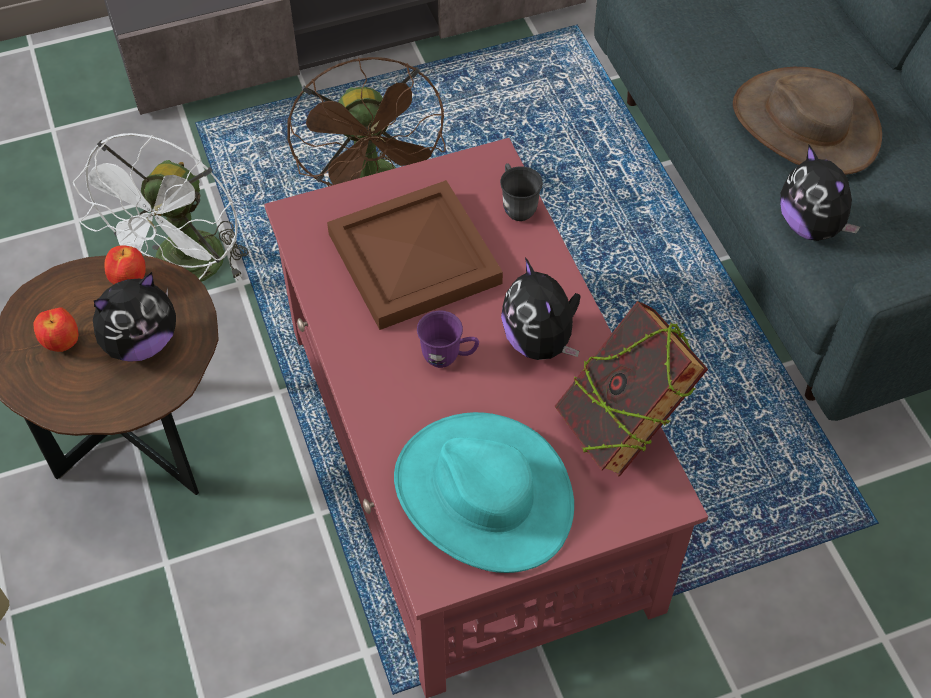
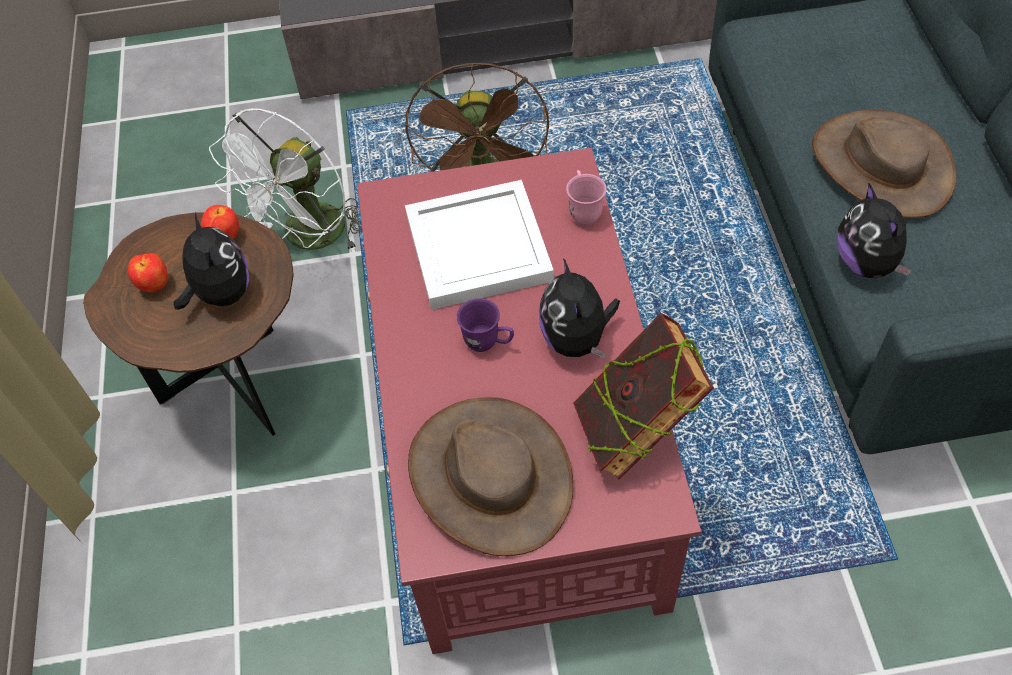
camera: 15 degrees right, 0 degrees up
plush toy [93,272,176,362] -> plush toy turned 90 degrees counterclockwise [174,213,249,310]
brown tray [327,180,503,330] -> white tray [405,180,554,310]
turquoise hat [394,412,574,573] -> brown hat [408,397,573,556]
grey mug [500,163,543,221] -> pink mug [566,170,606,226]

